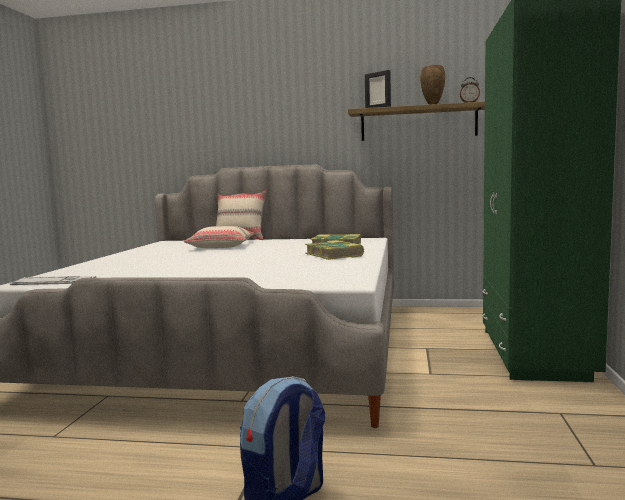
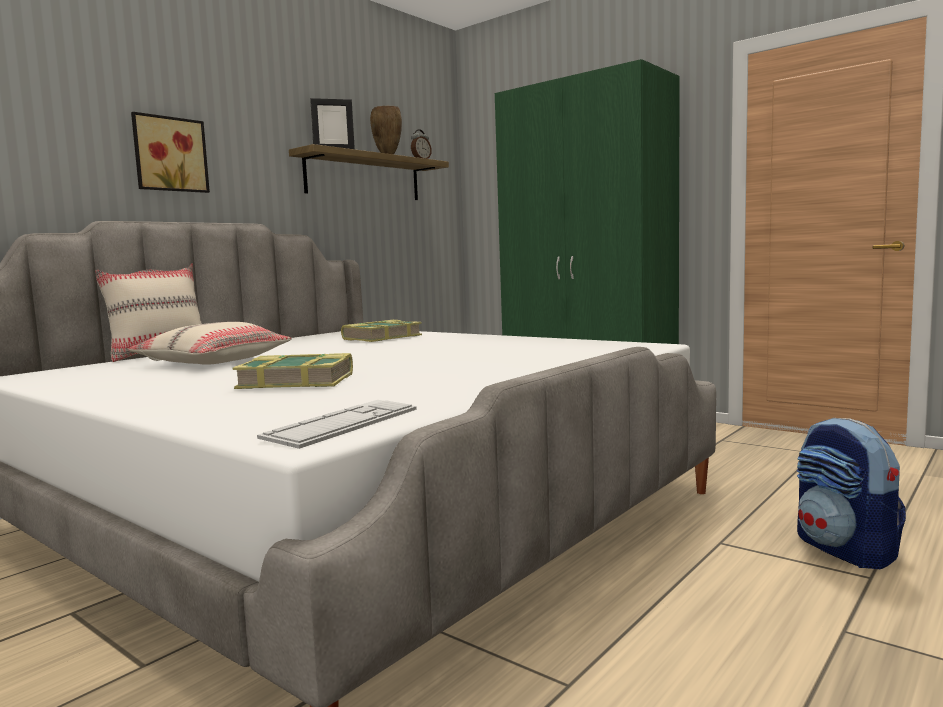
camera: 60 degrees left, 0 degrees up
book [305,240,364,260] -> book moved to [233,353,353,389]
none -> picture [131,112,210,193]

